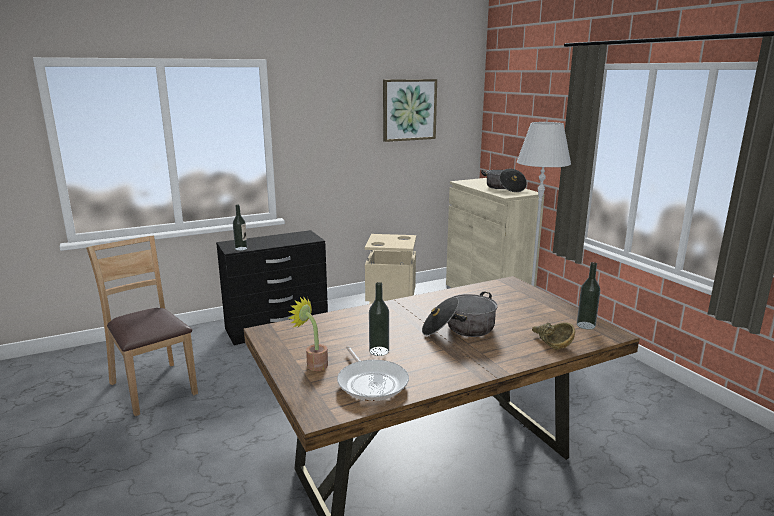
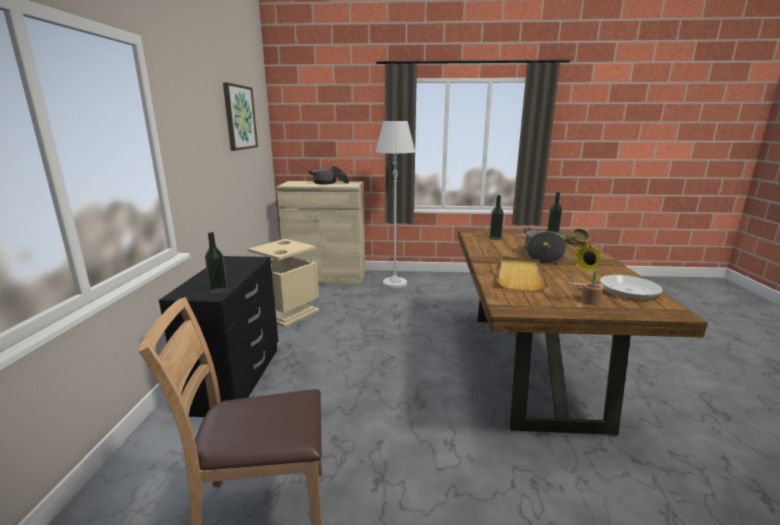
camera: 60 degrees left, 0 degrees up
bottle [369,282,389,356] -> bottle moved to [489,195,504,240]
none -> beige tray [496,257,548,291]

